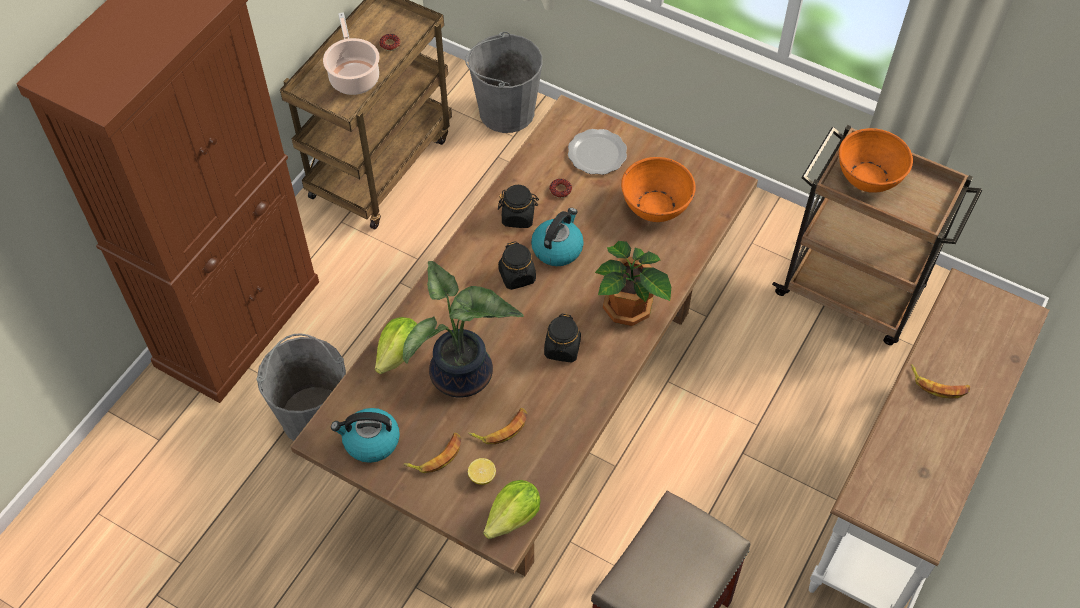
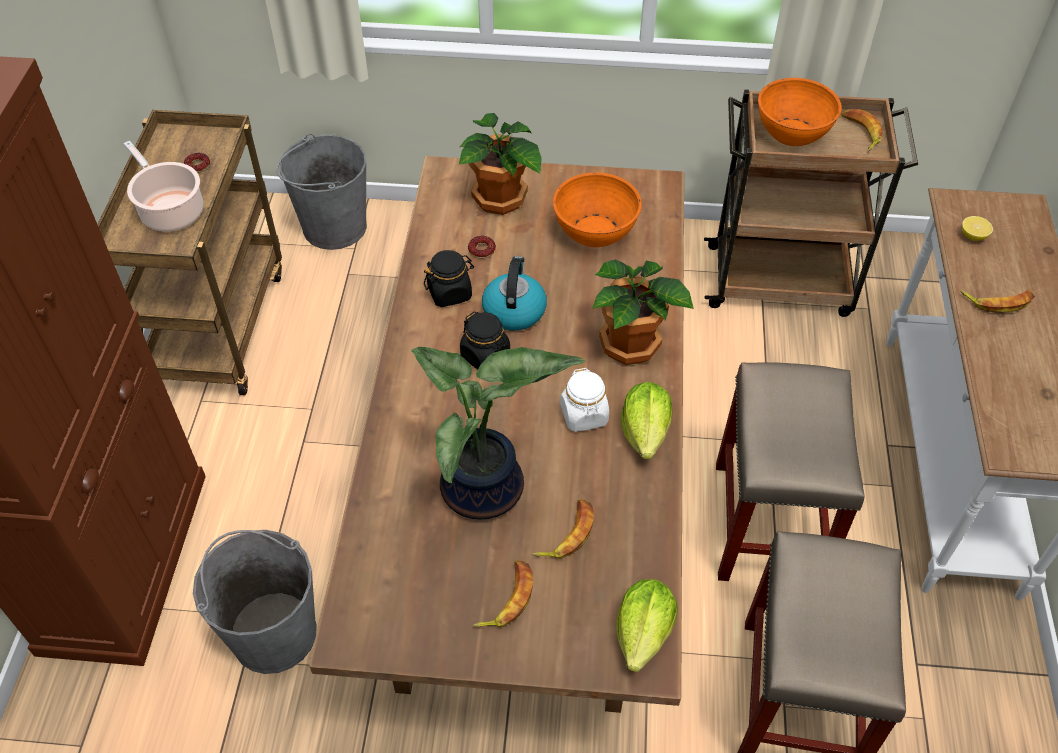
camera: 25 degrees left, 5 degrees down
kettle [331,408,400,463] -> none
lettuce [375,317,417,374] -> lettuce moved to [621,382,673,459]
lemon [468,458,496,485] -> lemon moved to [962,216,993,241]
black jar [544,314,581,363] -> white jar [560,368,609,432]
plate [568,129,627,175] -> potted plant [459,113,542,215]
none -> beige stool [716,362,864,581]
none -> banana [841,109,883,151]

